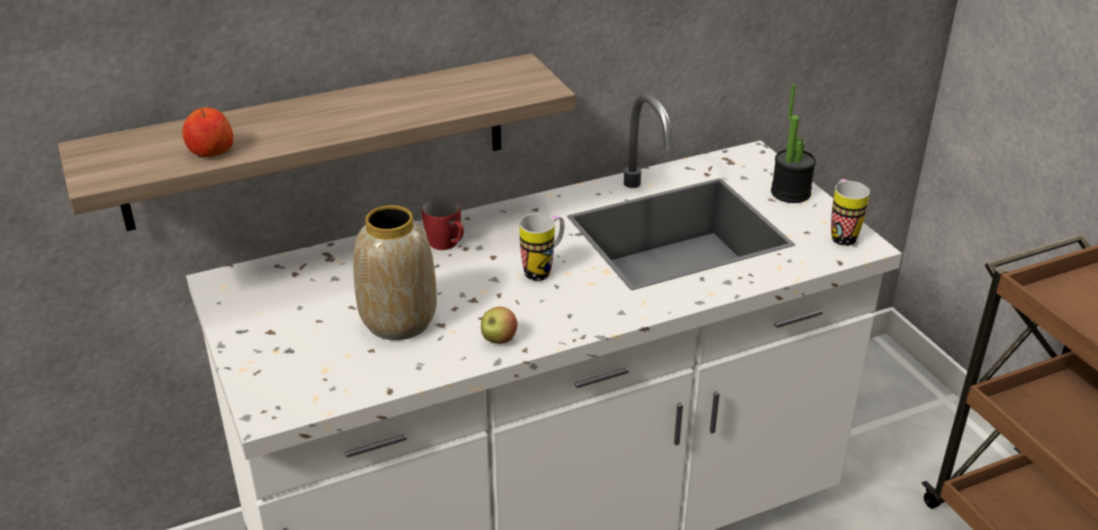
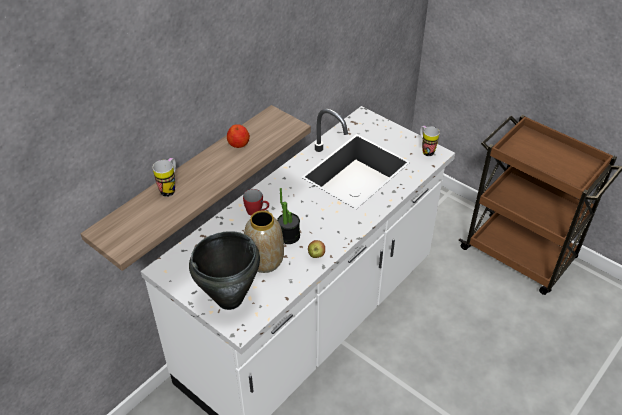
camera: 25 degrees left, 10 degrees up
apple [182,107,233,157] -> apple moved to [227,124,250,148]
mug [519,214,565,281] -> mug moved to [153,158,176,197]
potted plant [771,84,816,203] -> potted plant moved to [277,188,300,244]
none -> black cooking pot [189,231,260,310]

